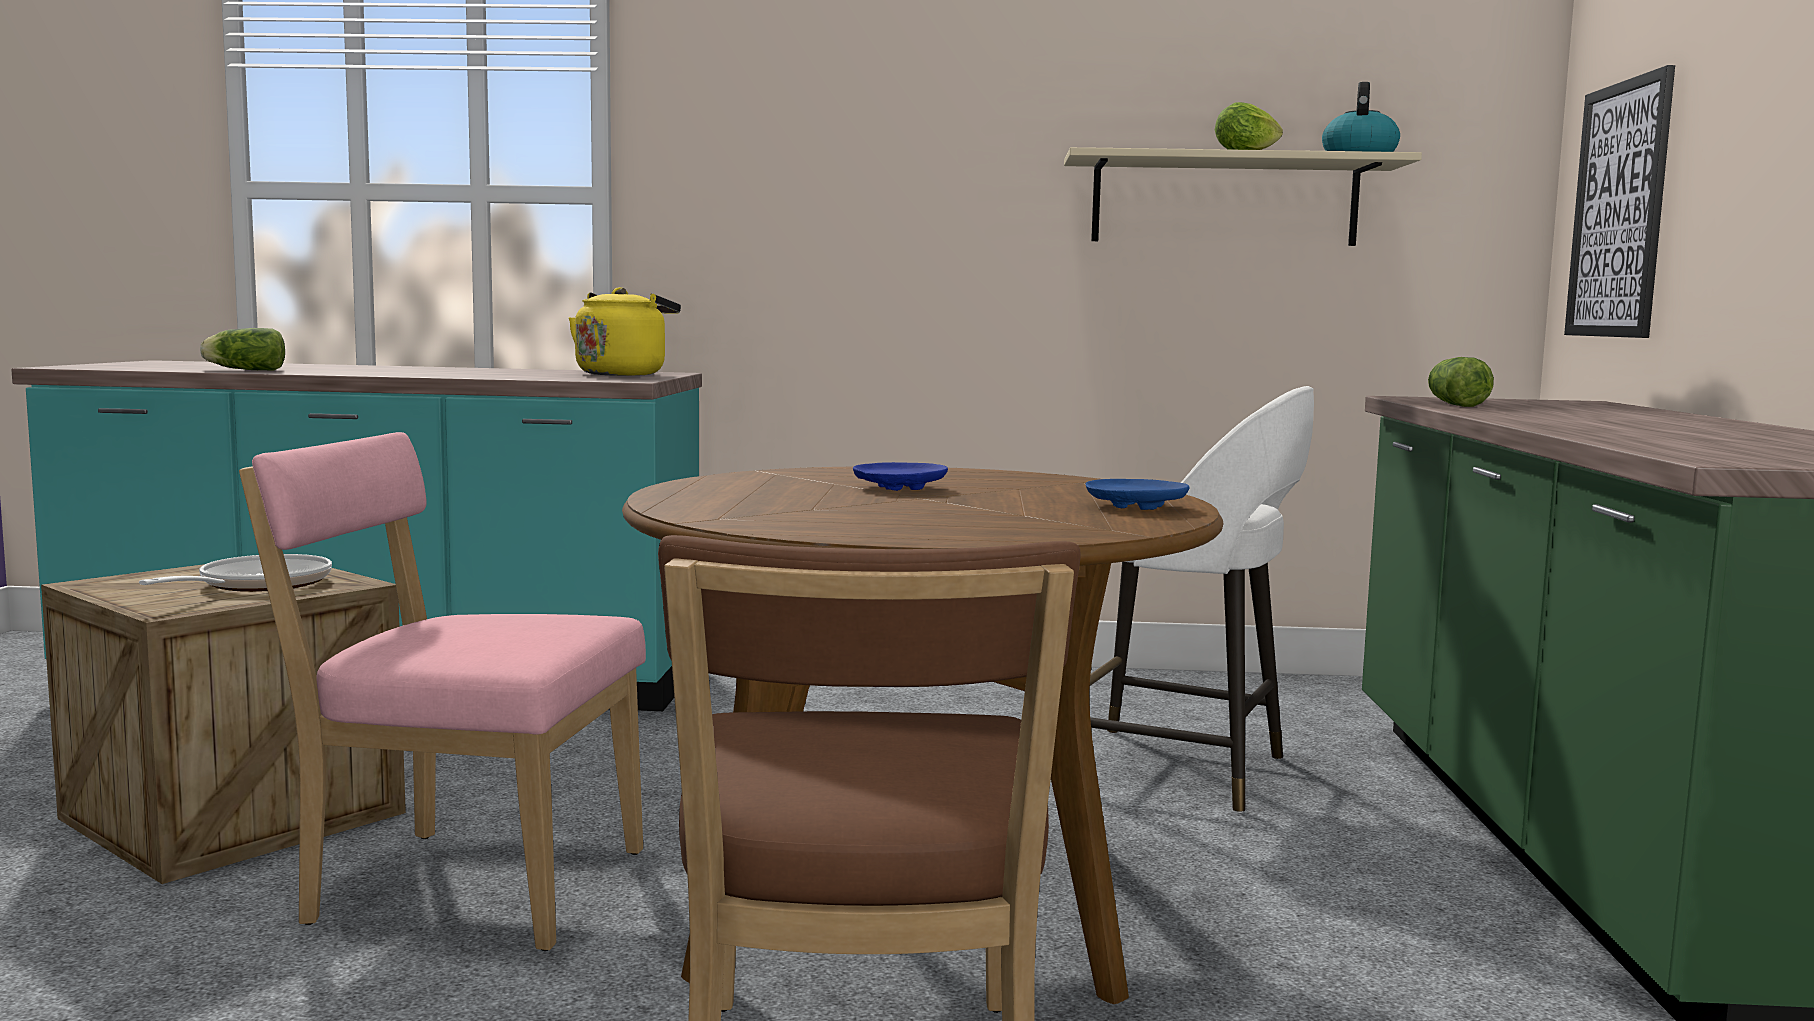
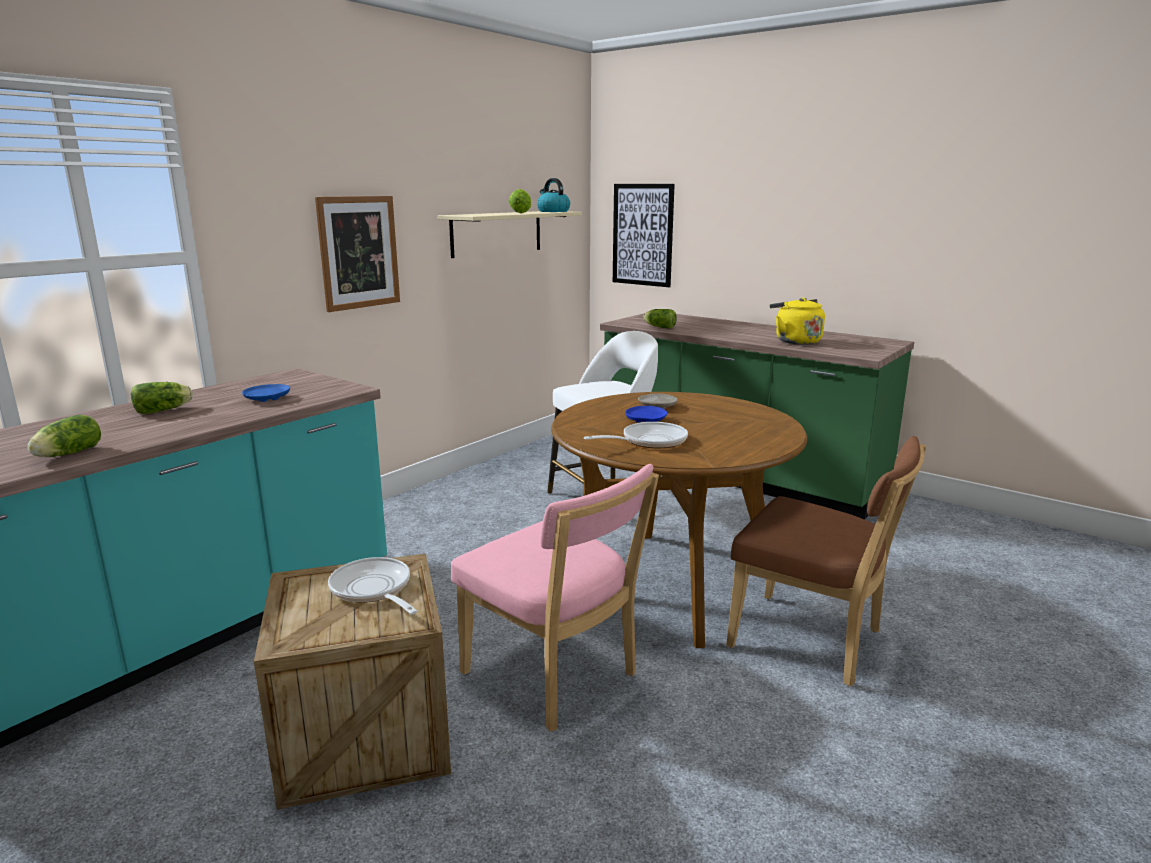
camera: 55 degrees left, 10 degrees up
pink chair [239,432,646,951] -> pink chair turned 90 degrees counterclockwise [451,464,659,732]
yellow kettle [569,287,681,376] -> yellow kettle moved to [770,297,825,345]
blue plate [1086,479,1190,510] -> blue plate moved to [242,384,290,402]
none -> lettuce [131,382,193,414]
none -> picture [315,196,400,312]
none -> frying pan [584,422,688,448]
none -> beige plate [638,393,678,409]

